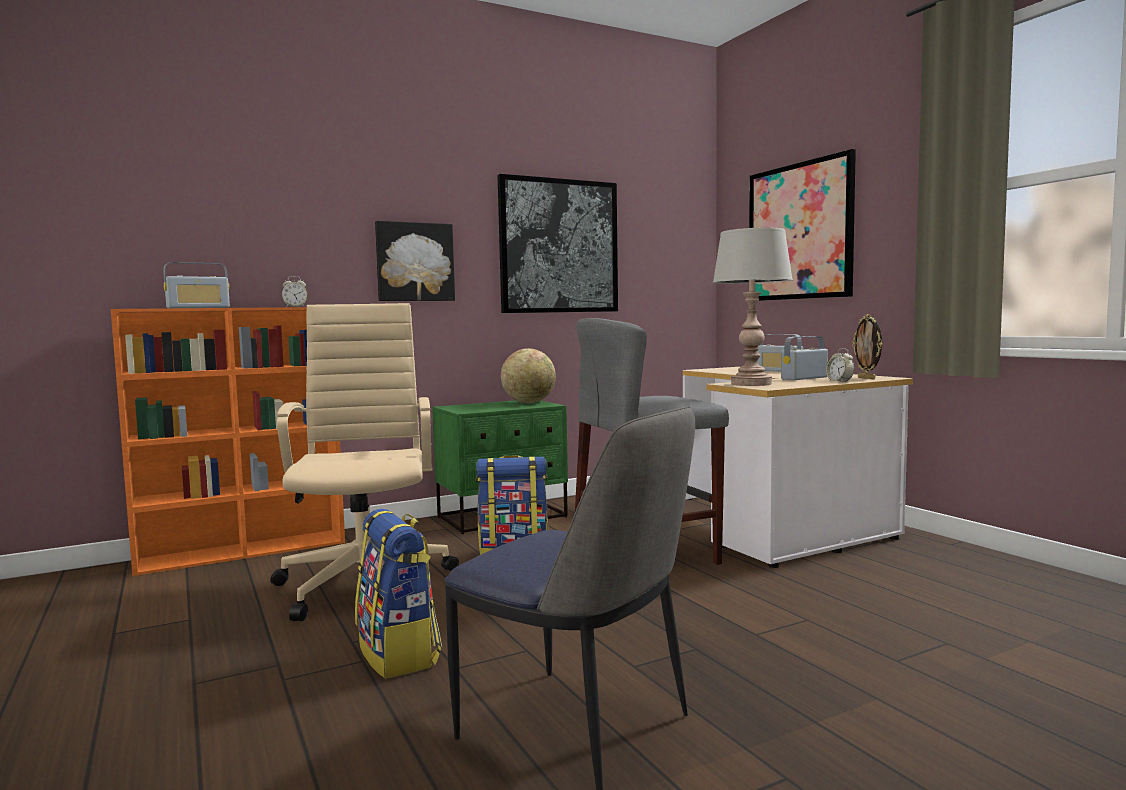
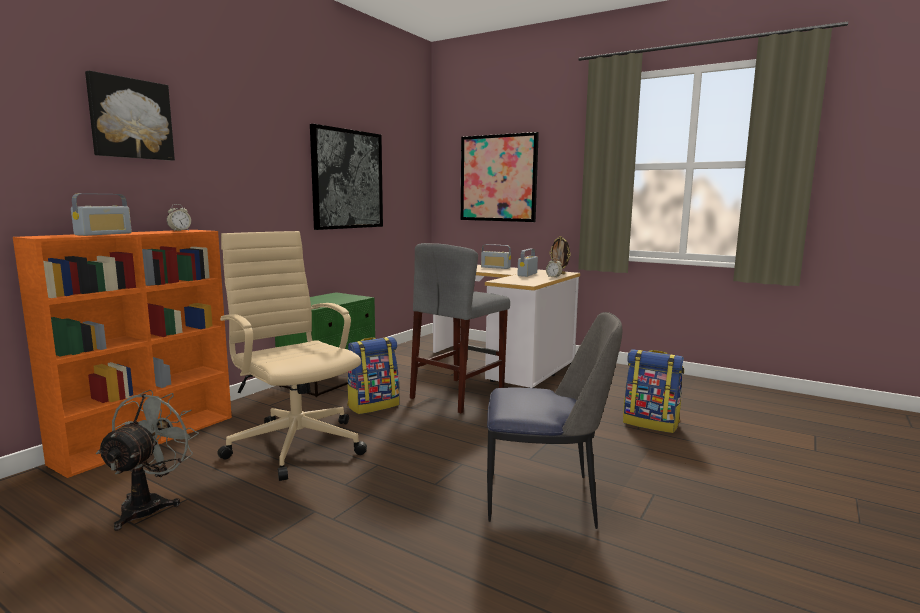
camera: 30 degrees left, 5 degrees up
backpack [355,509,442,679] -> backpack moved to [623,349,684,433]
picture [375,221,455,301] -> picture moved to [85,71,175,161]
globe [501,348,556,404] -> none
grey table lamp [713,228,793,386] -> none
none -> grey fan [96,390,199,531]

